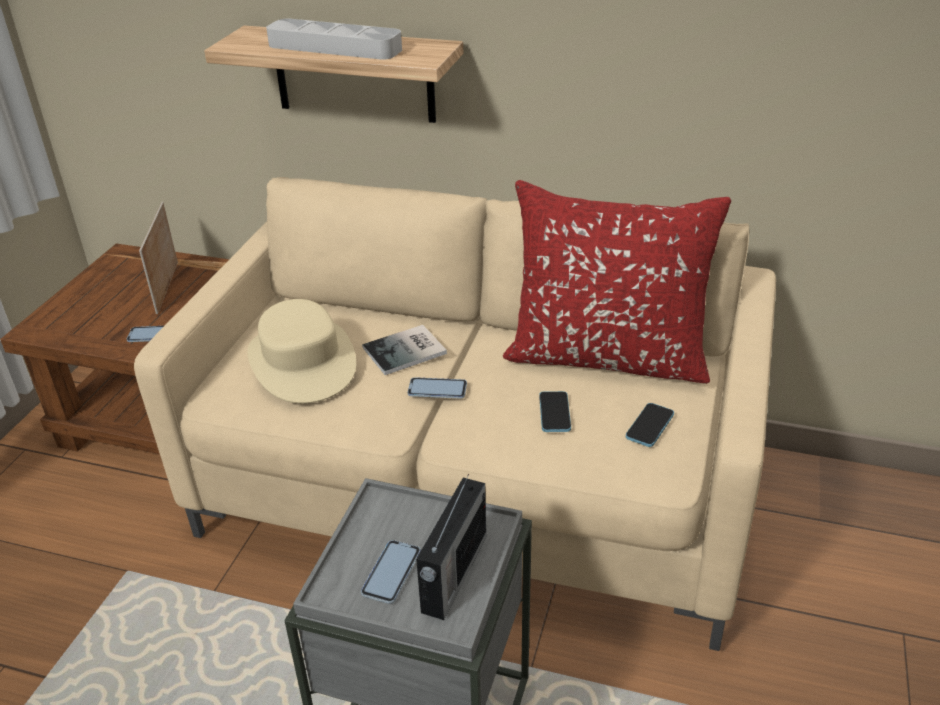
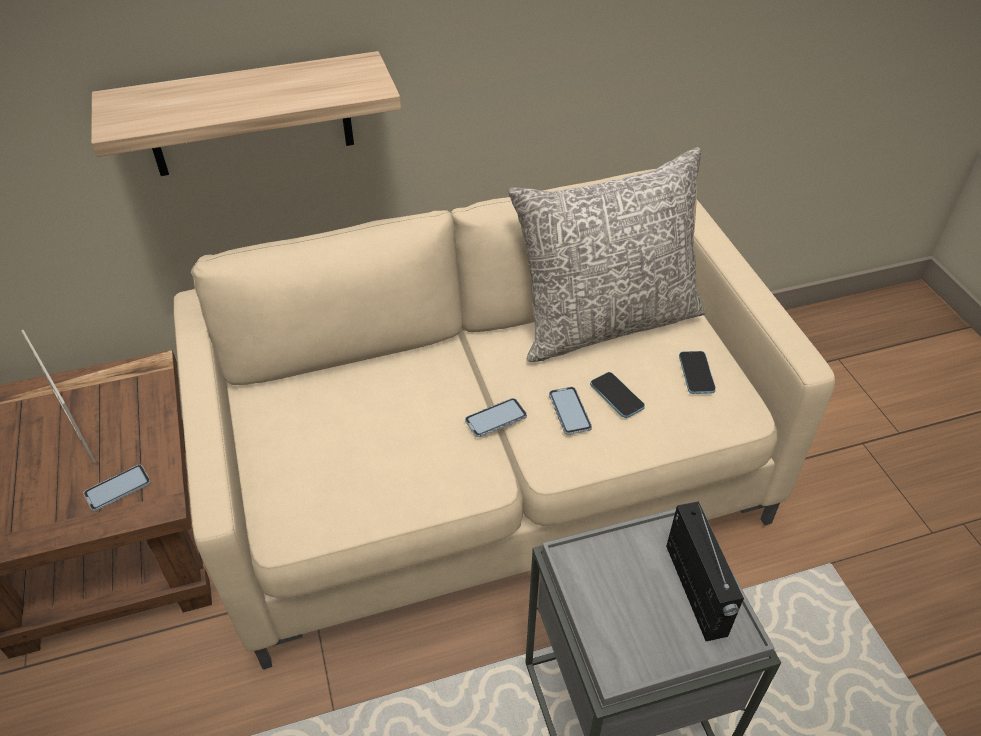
camera: 35 degrees left, 10 degrees up
beige hat [247,299,356,403] -> none
grey tray [266,18,402,60] -> none
phone [361,540,421,604] -> phone moved to [549,387,592,435]
book [362,325,447,375] -> none
red pillow [503,180,731,384] -> grey pillow [508,147,706,362]

